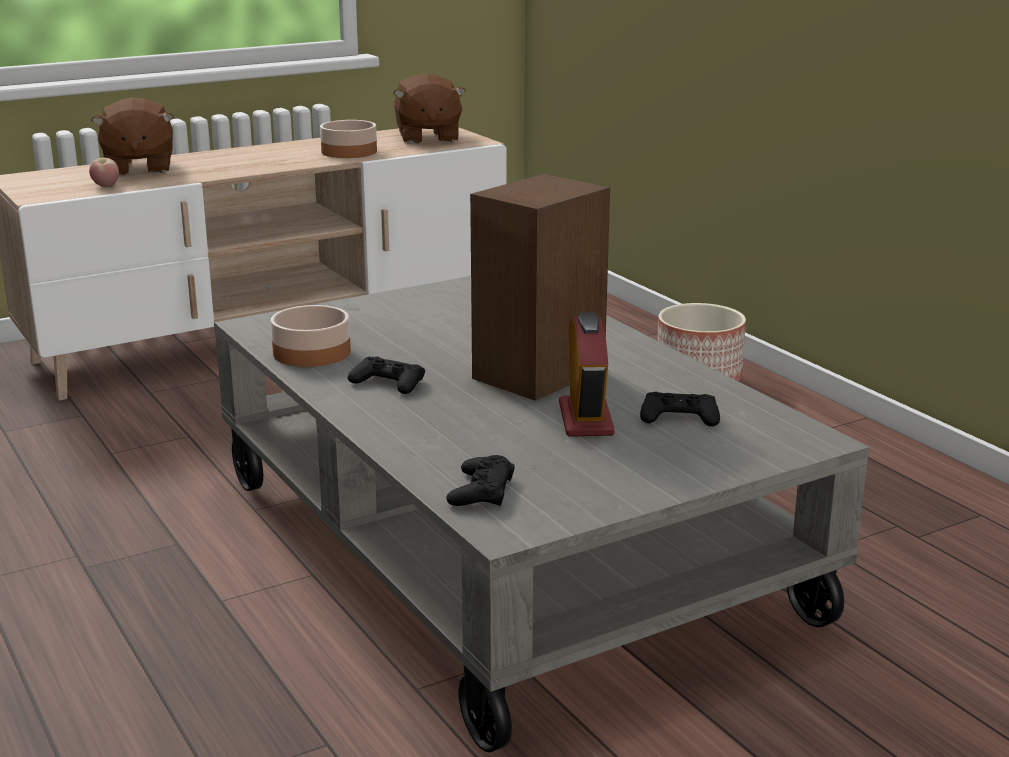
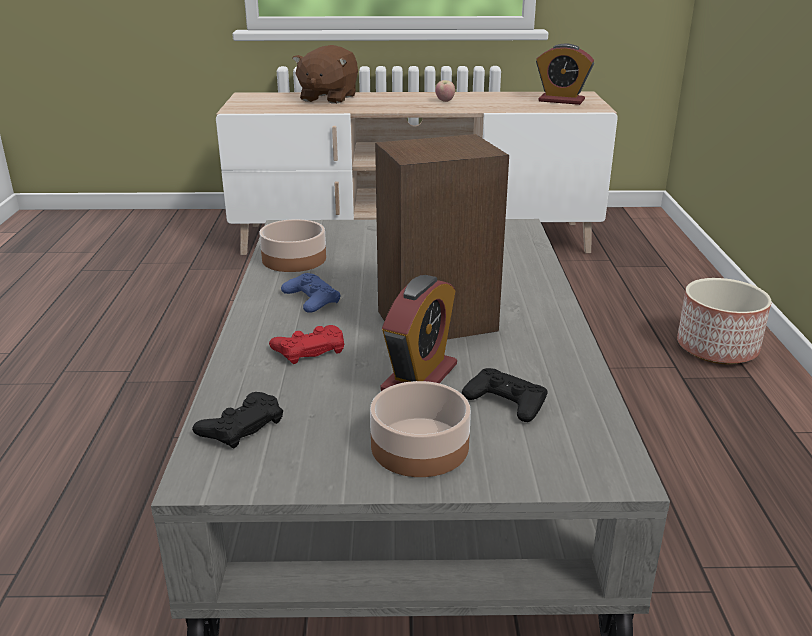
camera: 30 degrees right, 5 degrees up
apple [89,158,119,187] -> apple moved to [435,80,455,102]
bowl [320,120,377,158] -> bowl moved to [370,381,471,477]
black game controller [348,356,425,394] -> blue game controller [281,273,341,313]
brown plush toy [394,73,466,144] -> alarm clock [536,43,594,105]
none -> red game controller [269,325,344,364]

